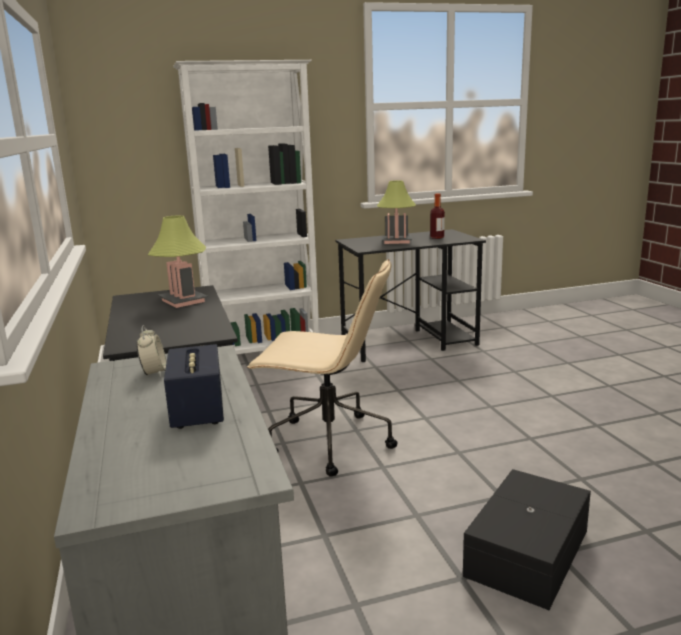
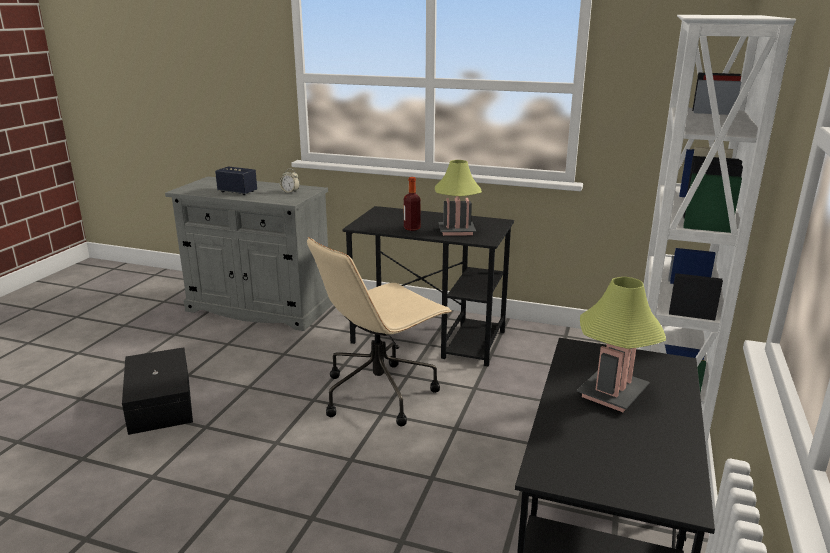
camera: 125 degrees right, 5 degrees up
bottle [430,193,445,239] -> bottle moved to [404,177,421,231]

